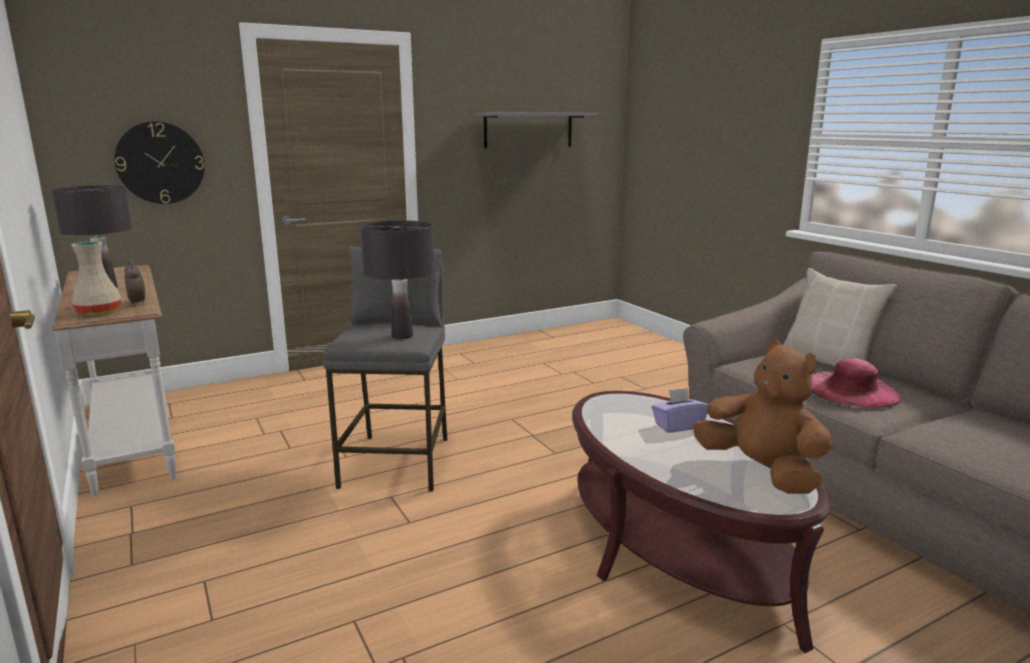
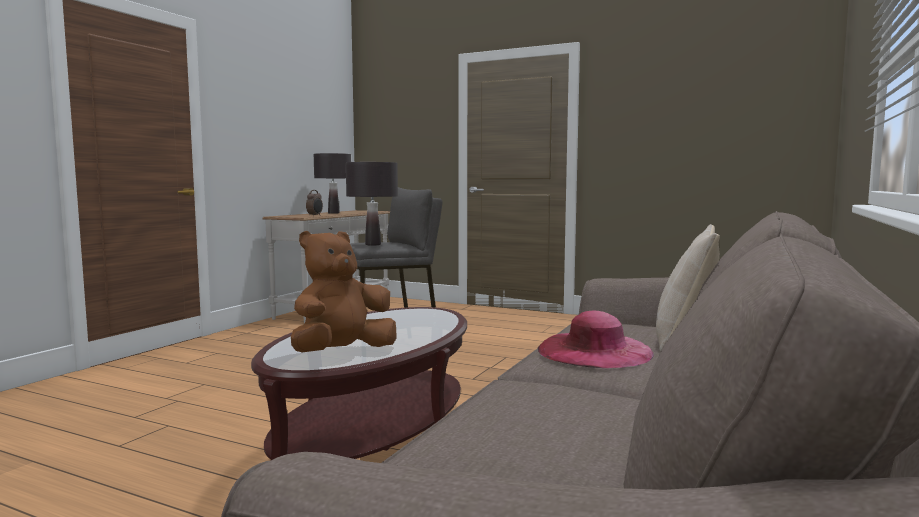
camera: 55 degrees right, 10 degrees down
beige vase [72,241,121,315] -> none
wall clock [115,122,205,204] -> none
grey shelf [472,112,598,149] -> none
purple tissue box [652,388,709,433] -> none
brown plush toy [693,340,832,494] -> brown plush toy turned 150 degrees counterclockwise [291,231,396,352]

